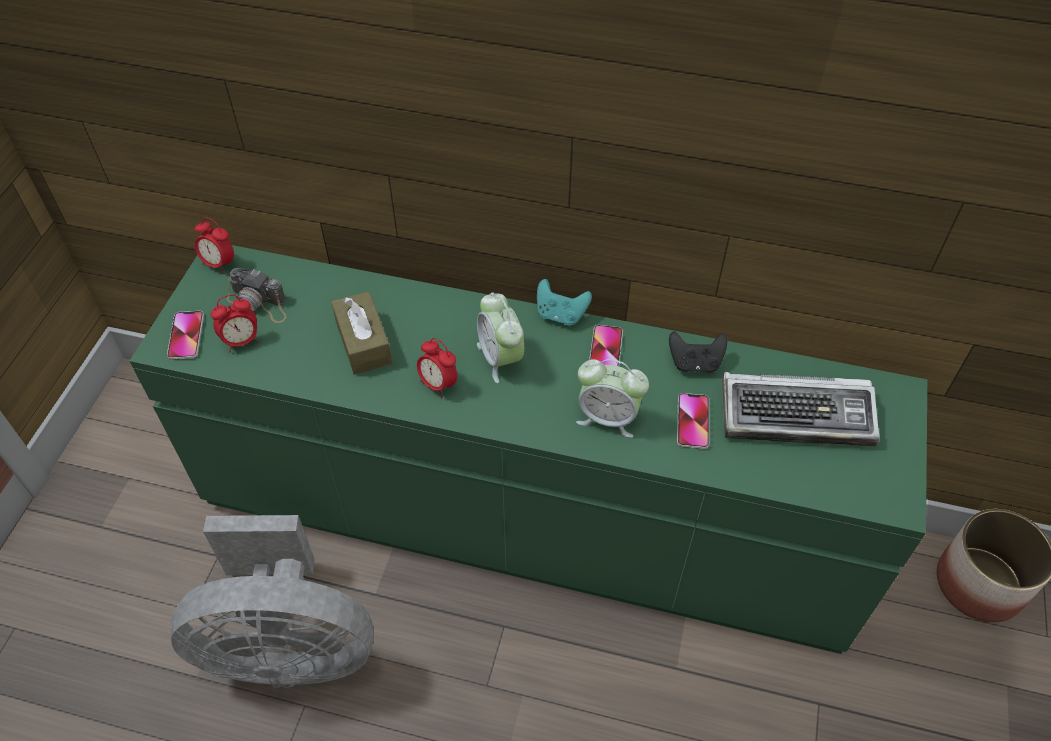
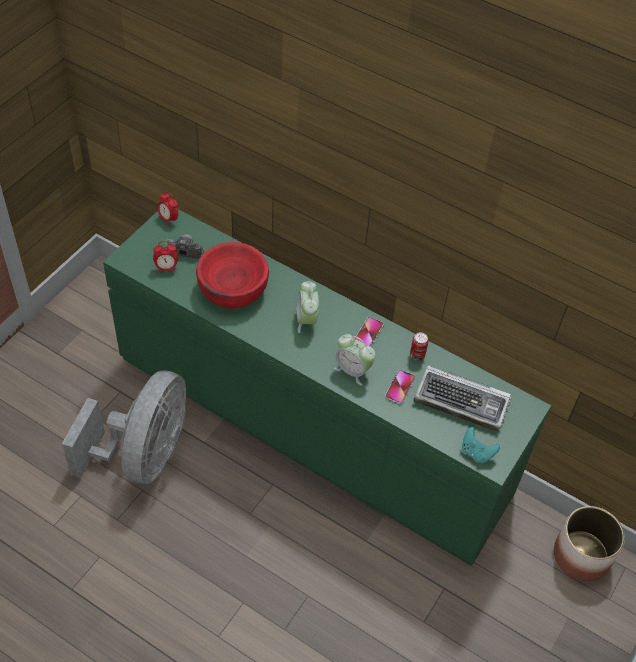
camera: 15 degrees right, 0 degrees up
phone [167,311,204,360] -> none
grey fan [171,515,374,688] -> grey fan turned 90 degrees counterclockwise [62,370,186,484]
camera [227,268,286,323] -> camera turned 150 degrees clockwise [165,234,204,259]
brown tissue box [331,291,392,375] -> red bowl [196,242,269,309]
alarm clock [417,338,457,398] -> none
turquoise game controller [537,279,592,326] -> turquoise game controller moved to [462,427,500,463]
black game controller [669,331,727,373] -> can [410,332,428,361]

